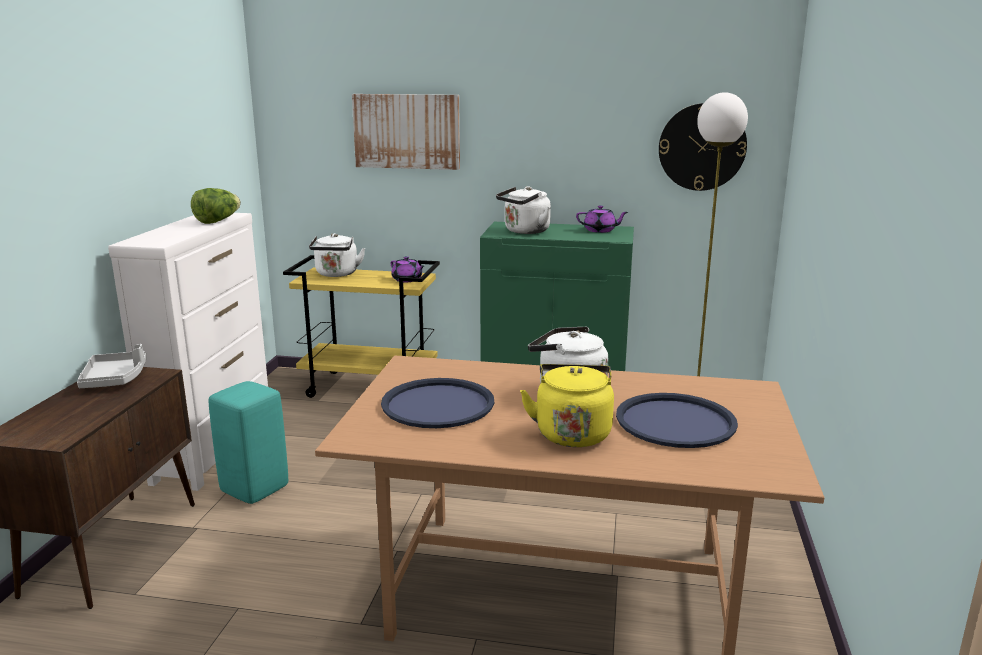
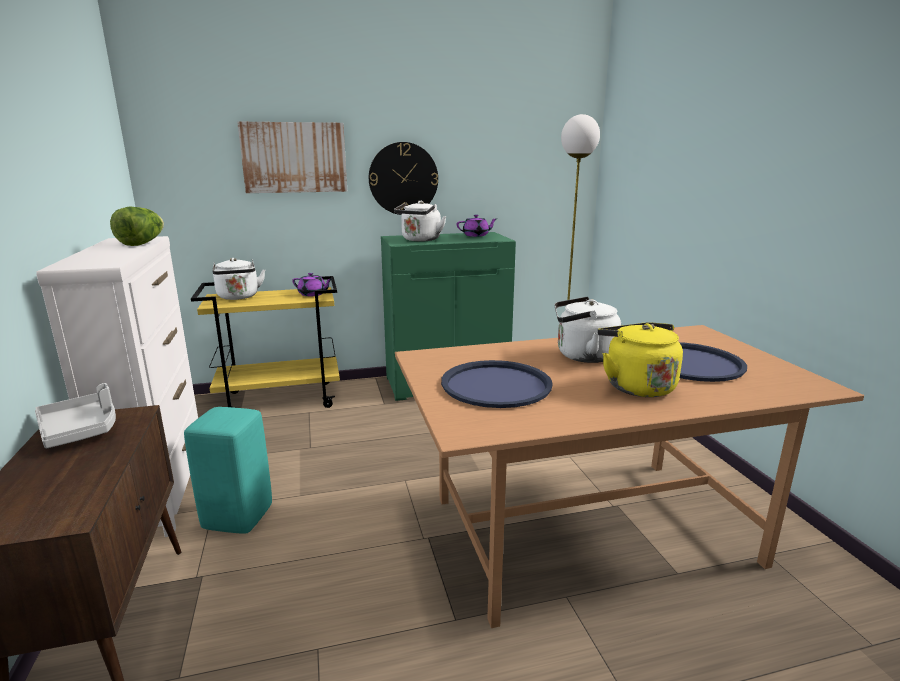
camera: 25 degrees left, 0 degrees up
wall clock [659,103,747,191] -> wall clock moved to [369,142,438,215]

